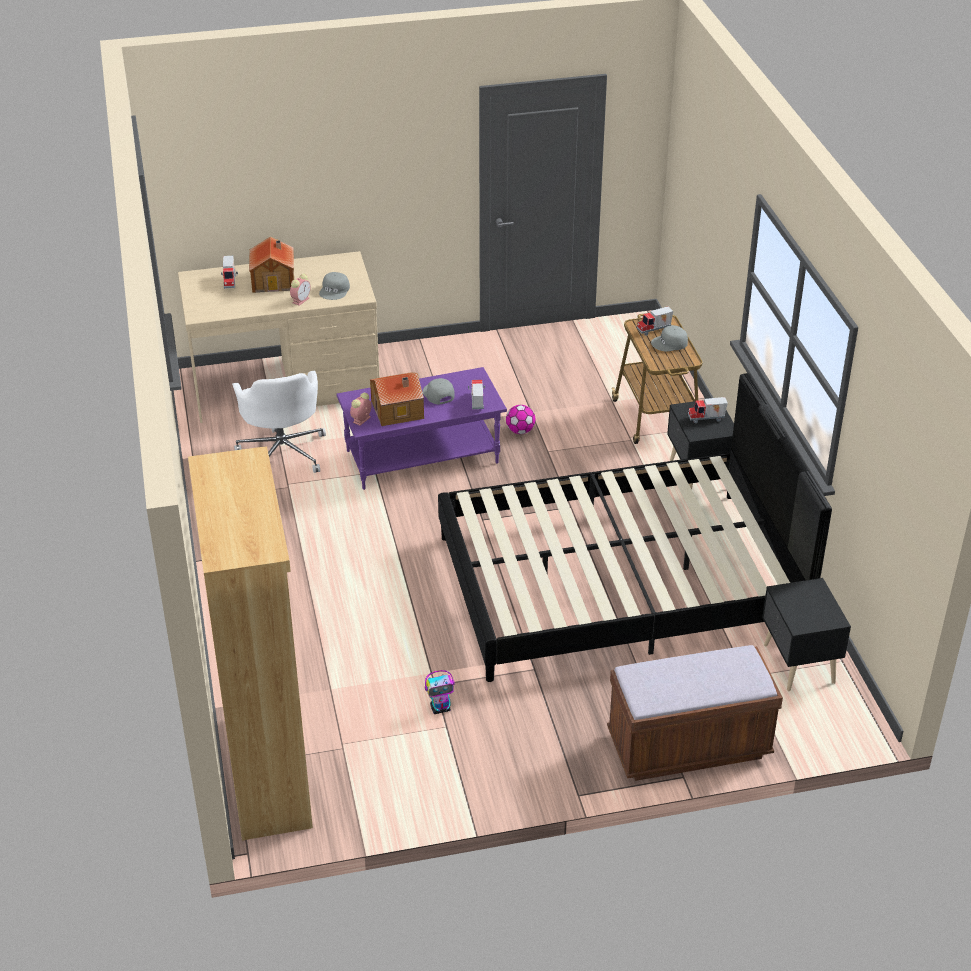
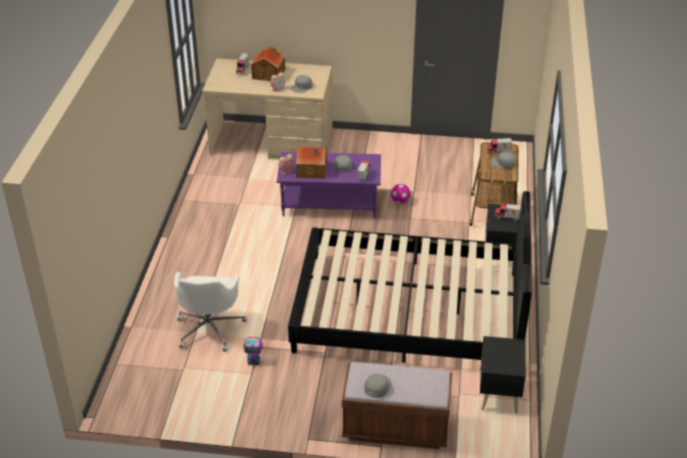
camera: 20 degrees right, 0 degrees up
brown bookcase [188,446,313,841] -> none
white office chair [232,371,326,473] -> white office chair moved to [174,272,247,352]
none -> grey cap [364,374,392,398]

